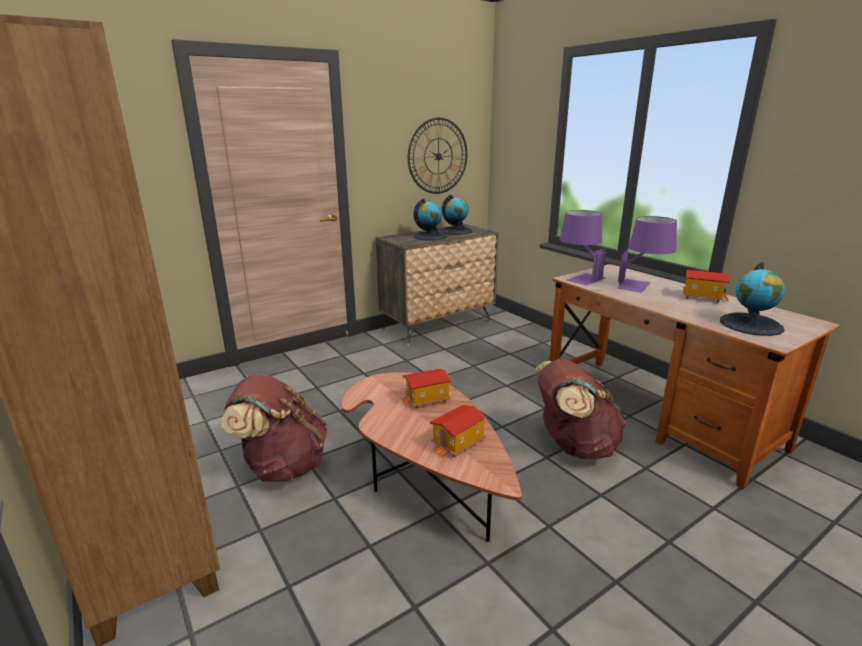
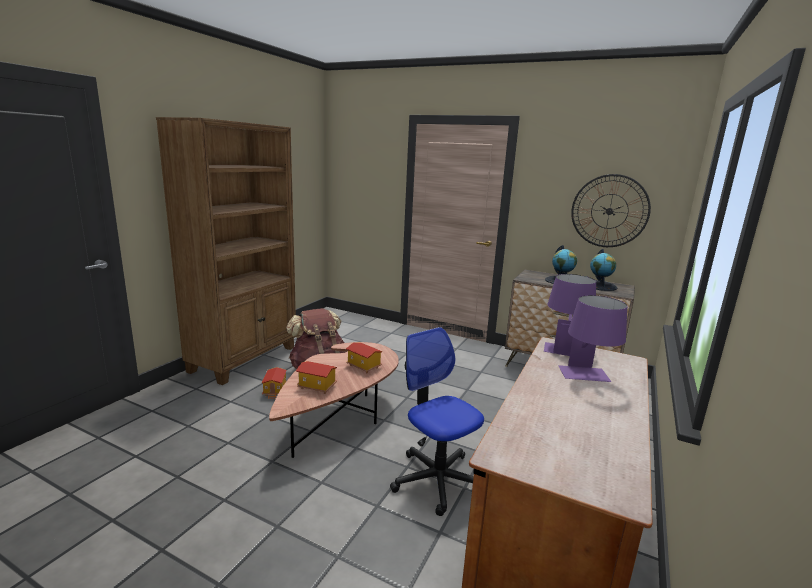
camera: 60 degrees right, 5 degrees down
brown backpack [534,359,627,459] -> office chair [390,327,484,516]
toy house [683,270,729,303] -> toy house moved to [262,367,287,399]
globe [720,262,785,336] -> none

